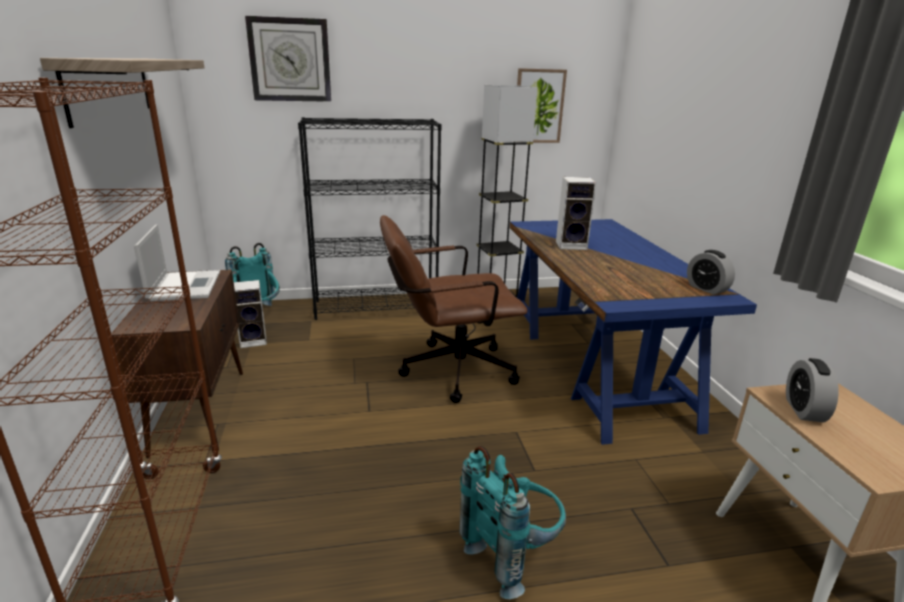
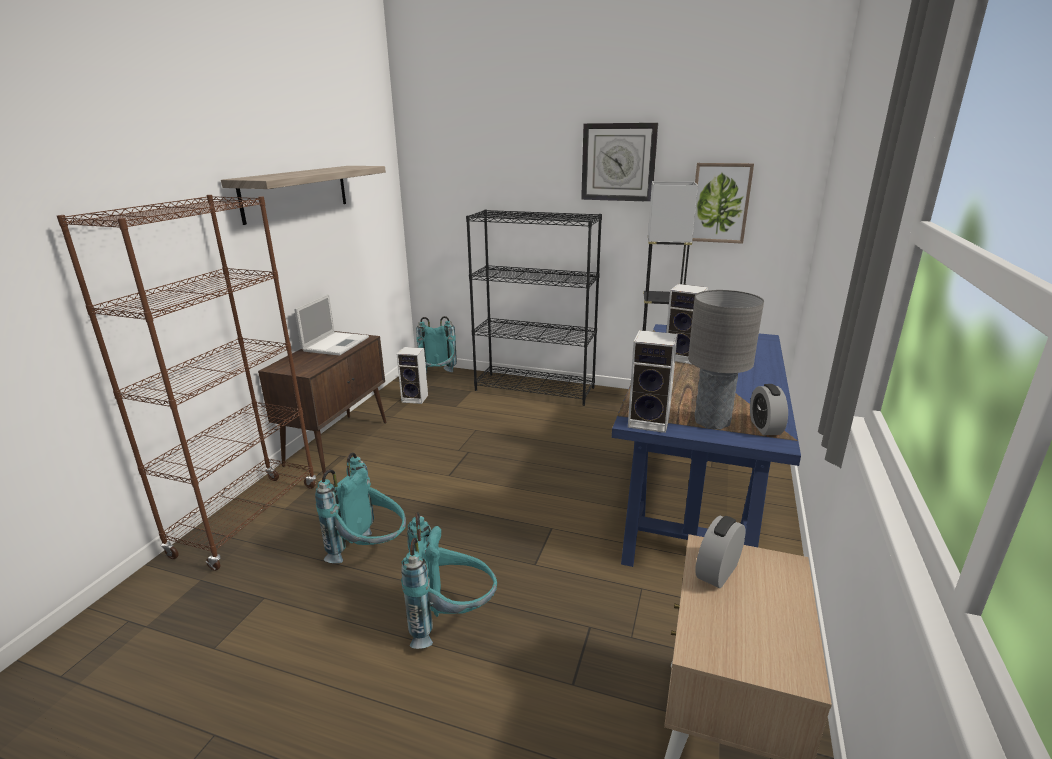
camera: 30 degrees right, 0 degrees up
wall clock [245,16,331,102] -> wall clock moved to [581,123,658,202]
brown office chair [380,215,527,403] -> none
none -> turquoise backpack [315,452,406,563]
none -> speaker [628,330,678,433]
none -> grey table lamp [688,290,764,430]

